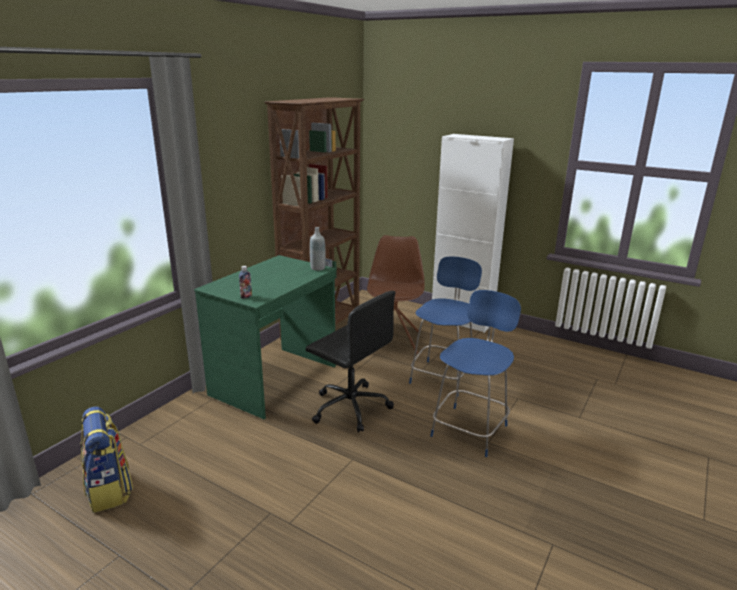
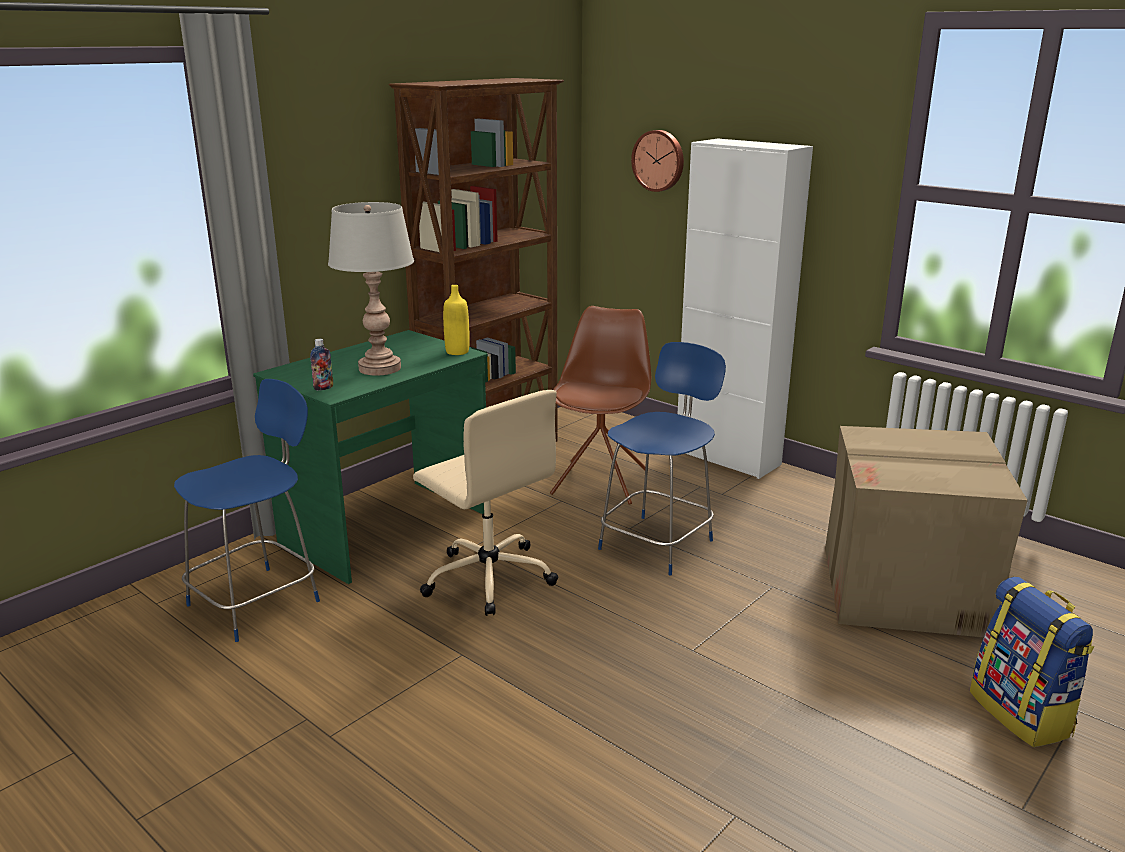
camera: 10 degrees right, 0 degrees up
backpack [81,407,133,513] -> backpack moved to [970,577,1095,747]
black office chair [306,291,395,432] -> beige office chair [413,390,558,616]
grey bottle [310,227,326,271] -> yellow bottle [443,285,470,355]
blue chair [430,290,521,457] -> blue chair moved to [174,379,320,642]
none -> grey table lamp [328,202,414,376]
none -> wall clock [631,130,684,192]
none -> cardboard box [825,426,1028,637]

